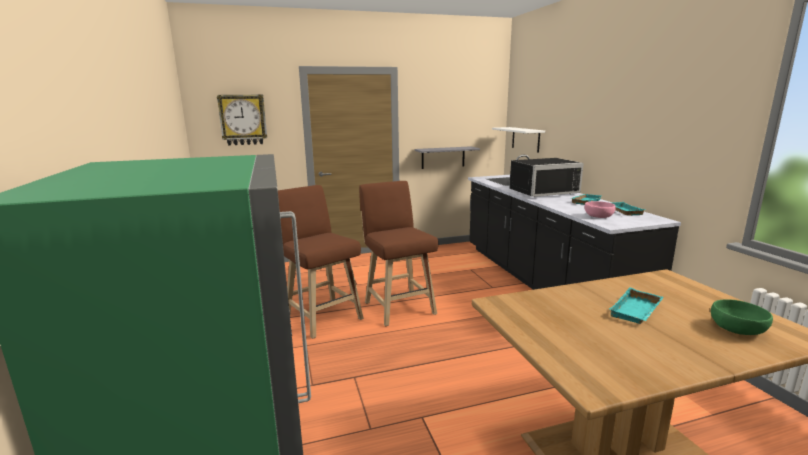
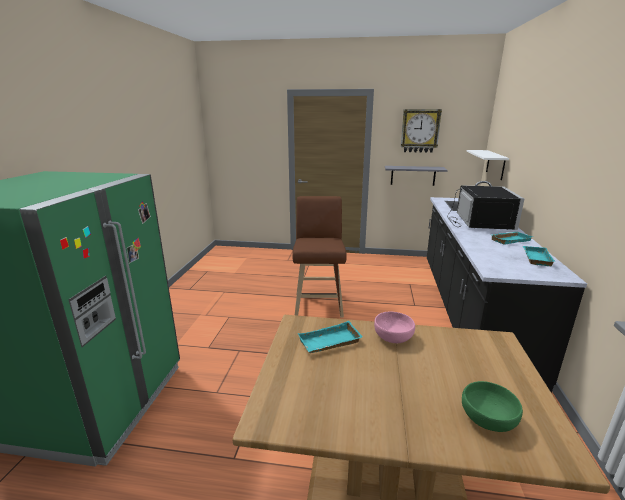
camera: 25 degrees right, 5 degrees up
wall clock [217,94,267,146] -> wall clock moved to [401,109,442,153]
brown stool [278,185,364,339] -> none
black microwave [509,158,584,197] -> black microwave turned 90 degrees counterclockwise [447,185,524,230]
pink bowl [584,201,616,218] -> pink bowl moved to [374,311,415,343]
turquoise tray [610,287,663,324] -> turquoise tray moved to [298,321,363,353]

